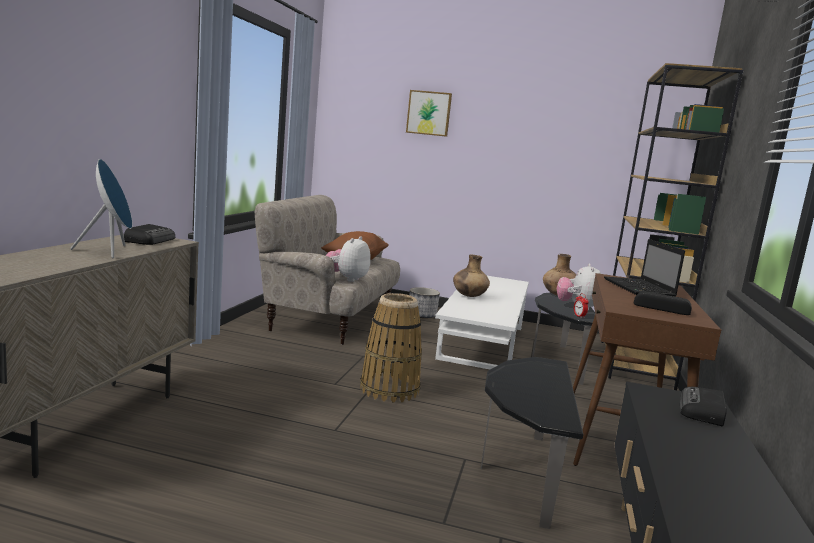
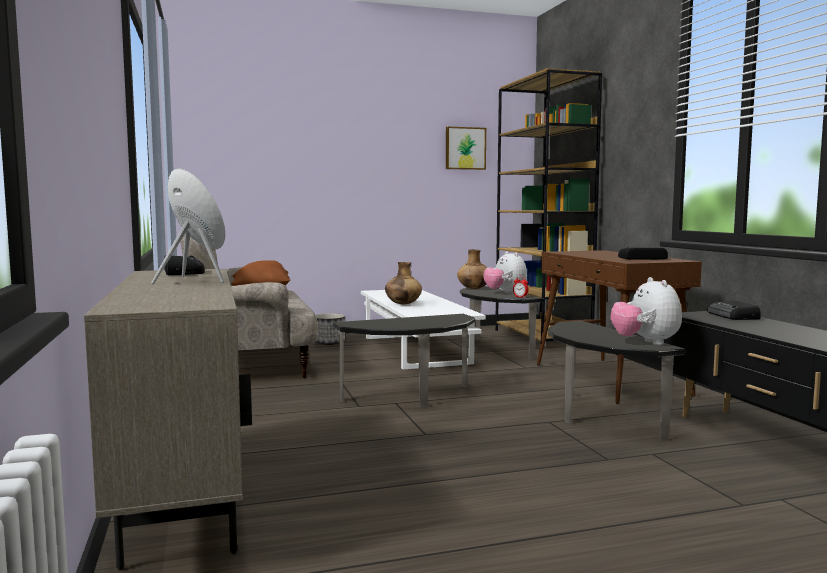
camera: 30 degrees left, 5 degrees down
plush toy [326,236,371,282] -> plush toy moved to [611,277,682,345]
basket [360,293,422,403] -> side table [333,314,475,407]
picture [406,90,452,137] -> picture moved to [446,127,486,170]
laptop [604,239,685,297] -> none

